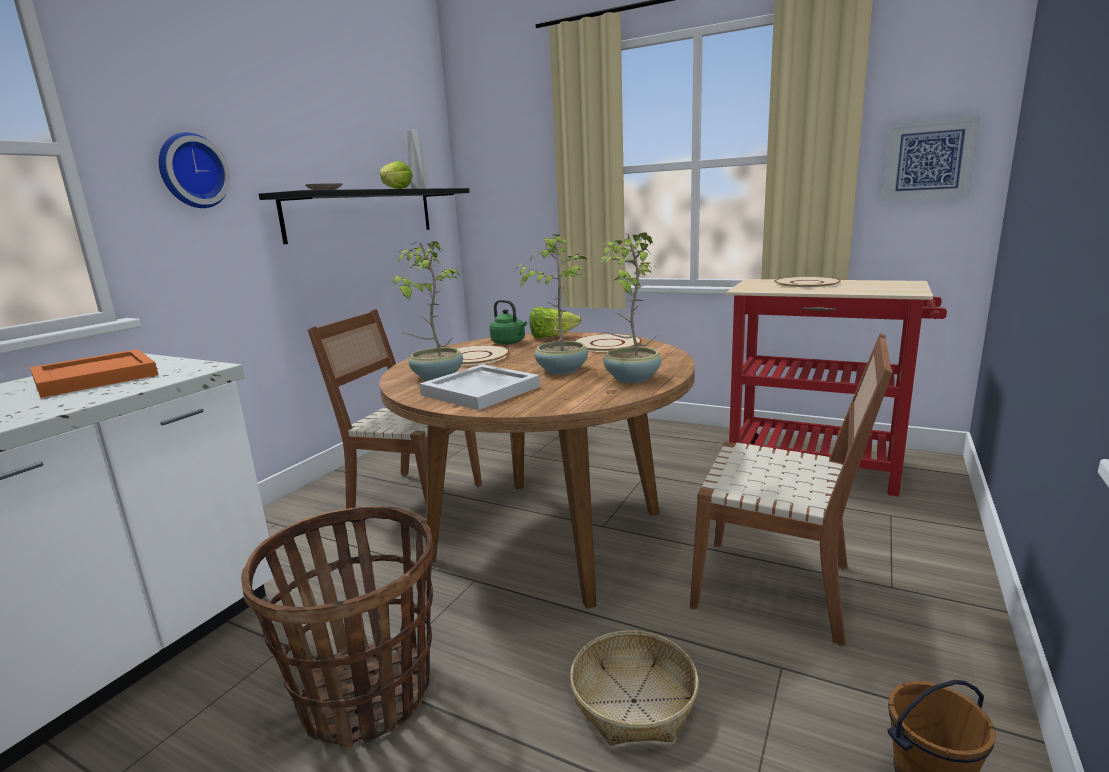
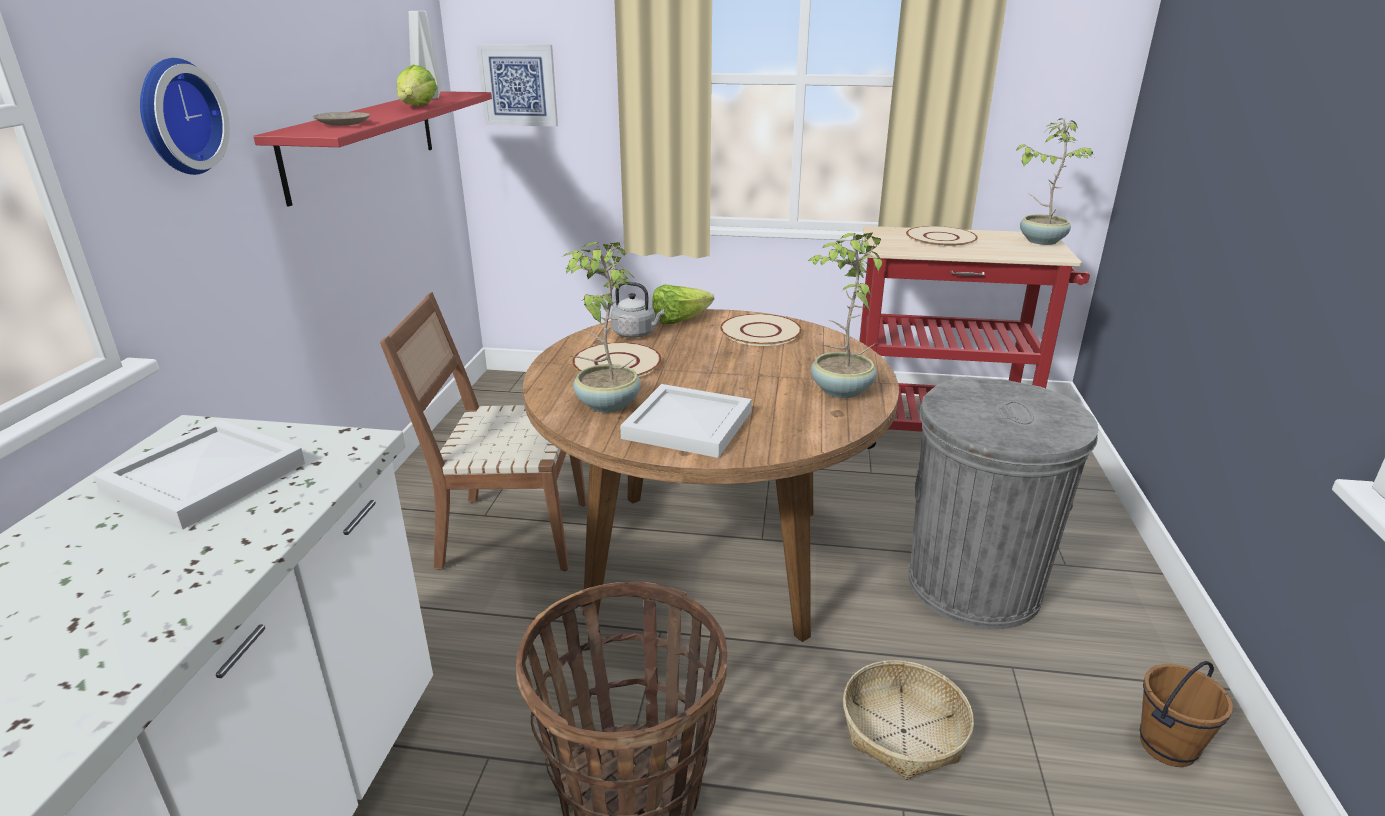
camera: 20 degrees left, 10 degrees up
orange tray [30,349,158,398] -> white tray [93,419,305,530]
black shelf [259,188,470,244] -> red shelf [253,91,492,206]
green kettle [489,300,527,345] -> grey kettle [611,282,665,338]
potted plant [515,234,588,375] -> potted plant moved to [1015,118,1093,245]
chair [690,333,892,646] -> grey trash can [909,377,1098,629]
picture [883,116,980,202] -> picture moved to [476,44,558,127]

